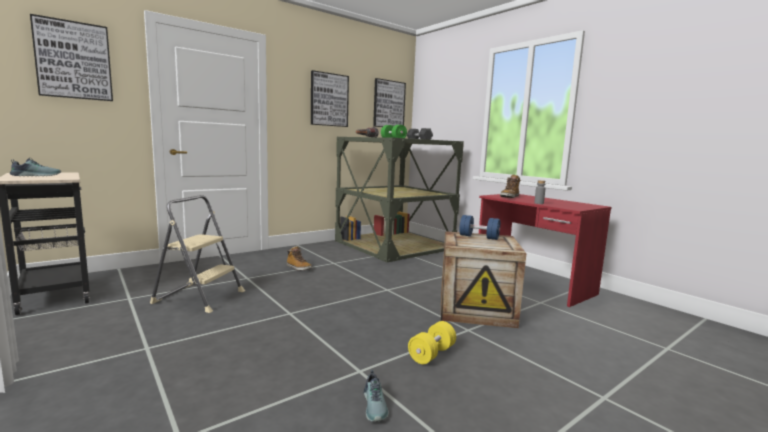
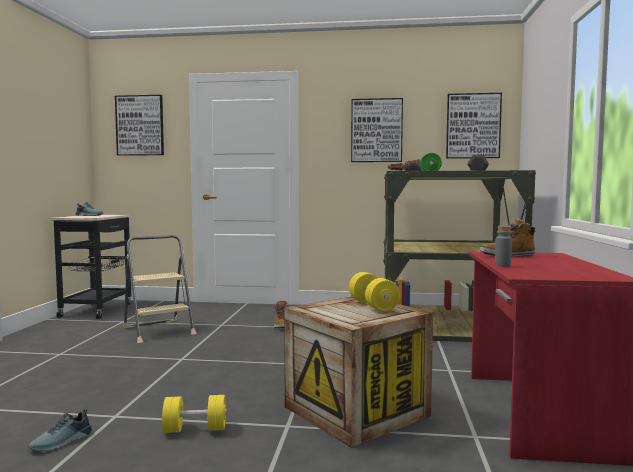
camera: 45 degrees right, 5 degrees down
blue dumbbell [459,215,500,240] -> yellow dumbbell [349,272,400,312]

